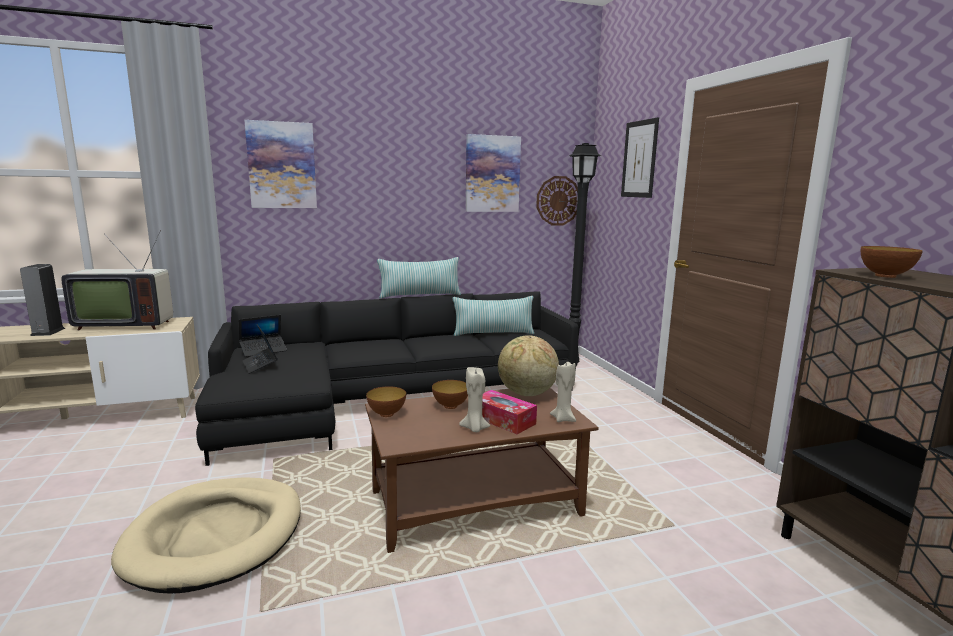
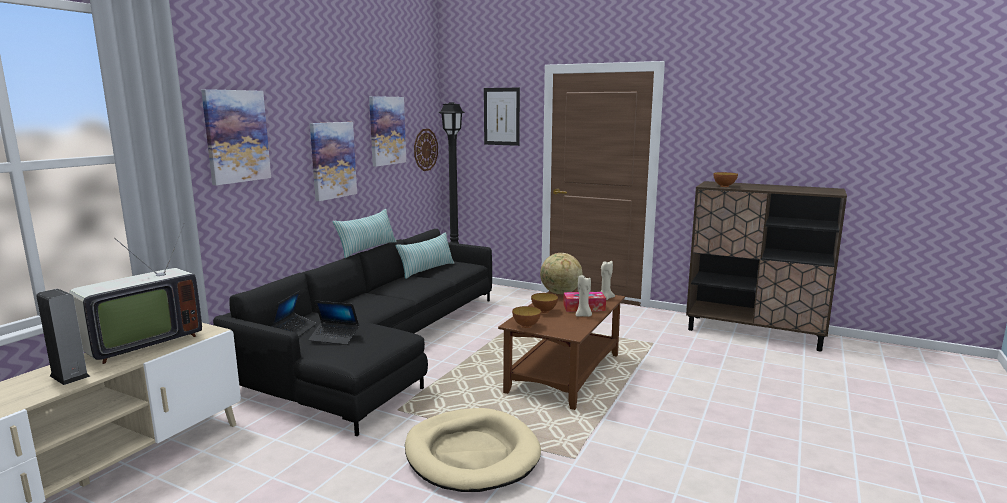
camera: 45 degrees left, 0 degrees up
none -> picture [310,122,357,201]

